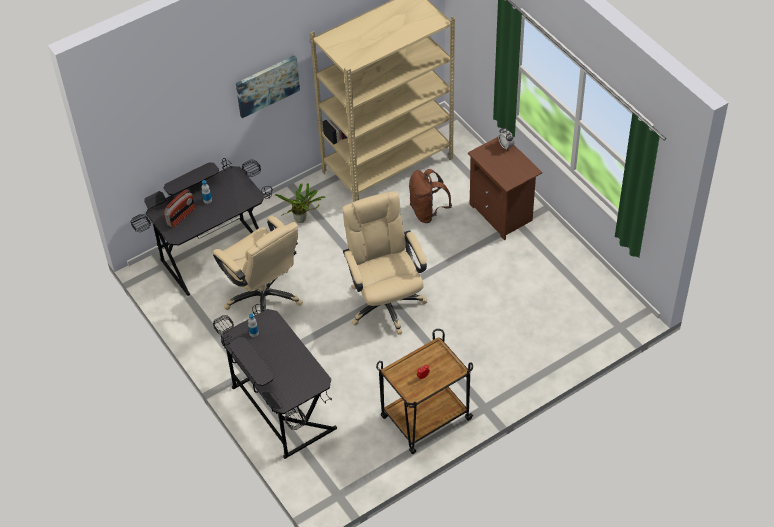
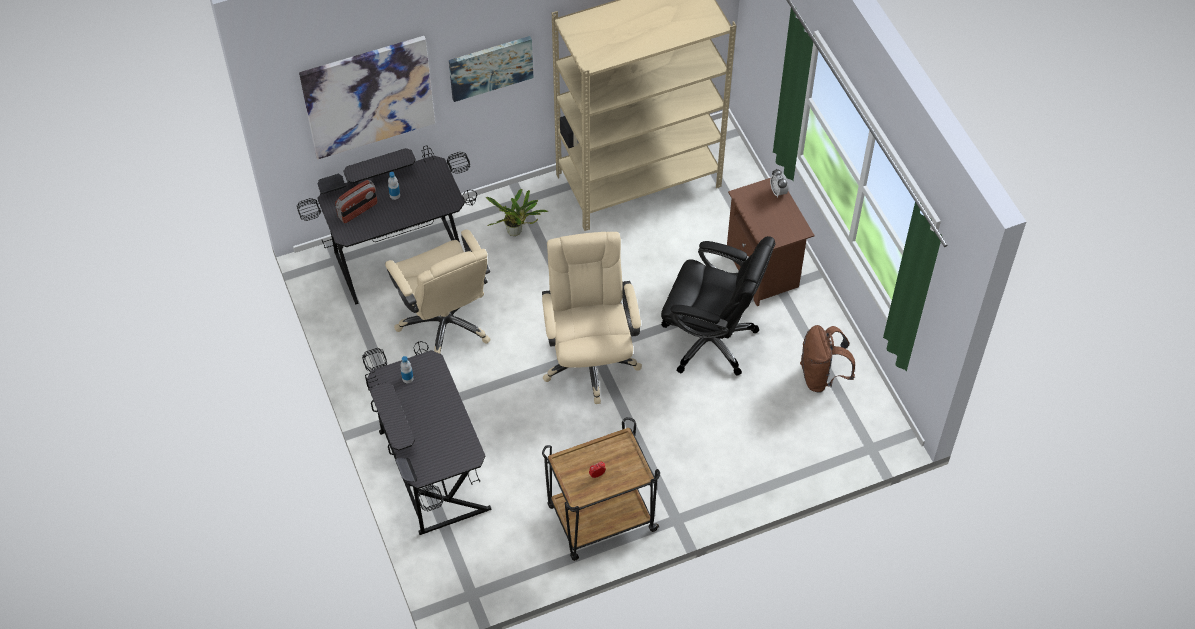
camera: 10 degrees right, 5 degrees up
brown backpack [409,169,452,223] -> brown backpack moved to [800,325,855,393]
none -> picture [299,36,435,159]
none -> black office chair [661,236,776,376]

